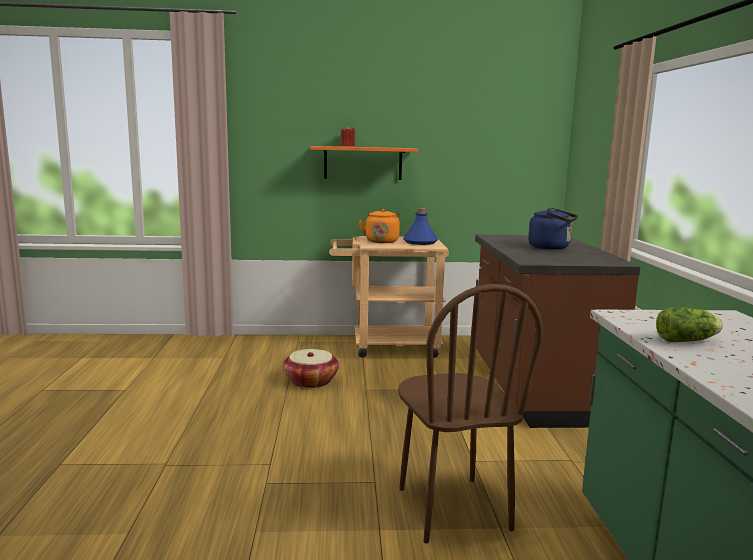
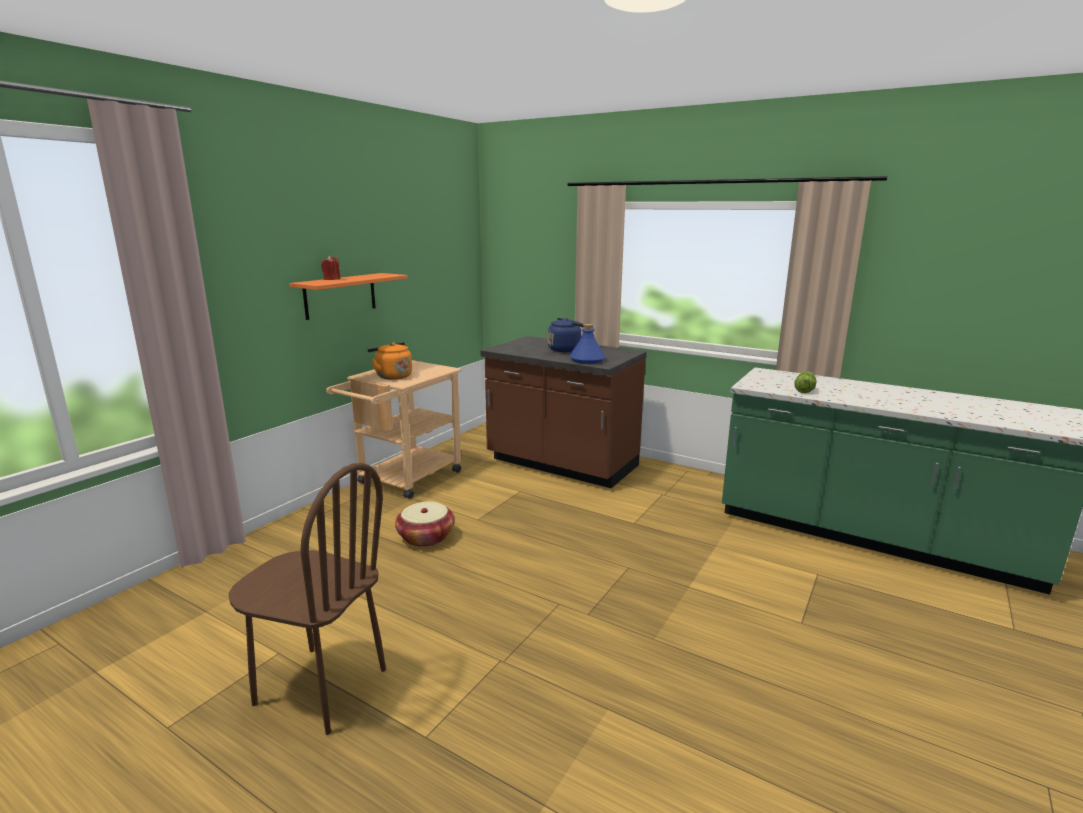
camera: 55 degrees left, 5 degrees up
brown chair [398,284,543,544] -> brown chair moved to [229,463,386,735]
blue bottle [403,208,438,245] -> blue bottle moved to [569,324,606,364]

